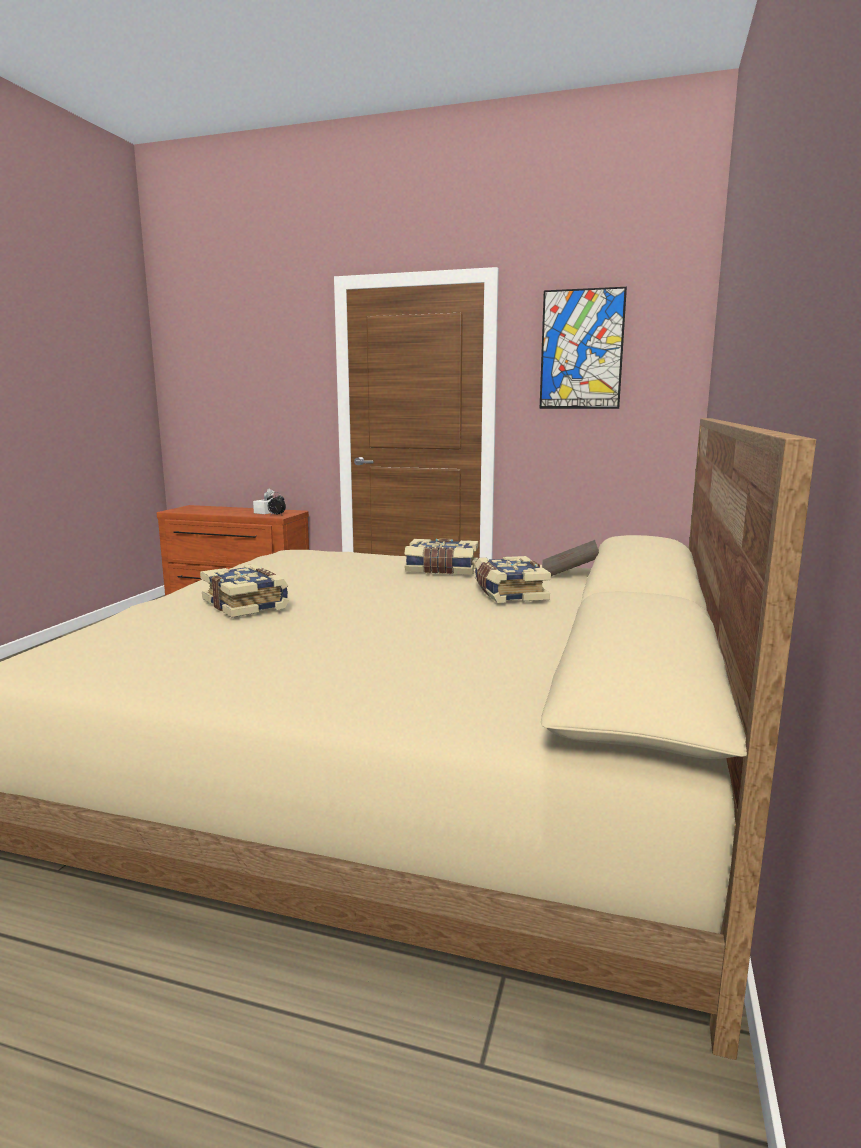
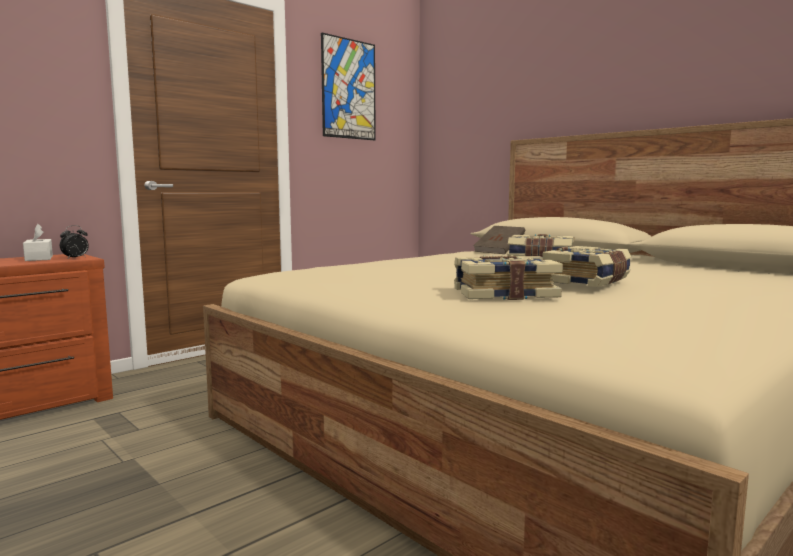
camera: 60 degrees left, 5 degrees down
book [405,538,478,574] -> book moved to [543,246,631,287]

